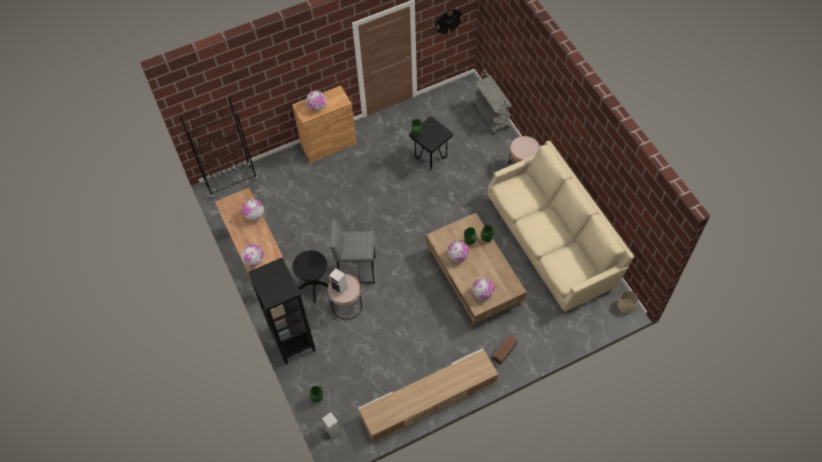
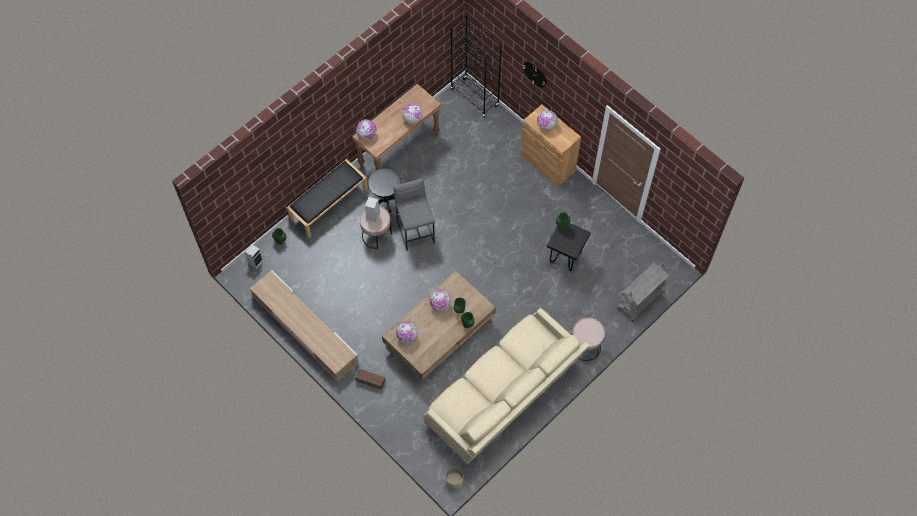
camera: 70 degrees right, 5 degrees up
black bookcase [248,257,315,364] -> black bench [287,159,368,238]
wall clock [435,9,463,34] -> wall clock moved to [523,61,547,88]

